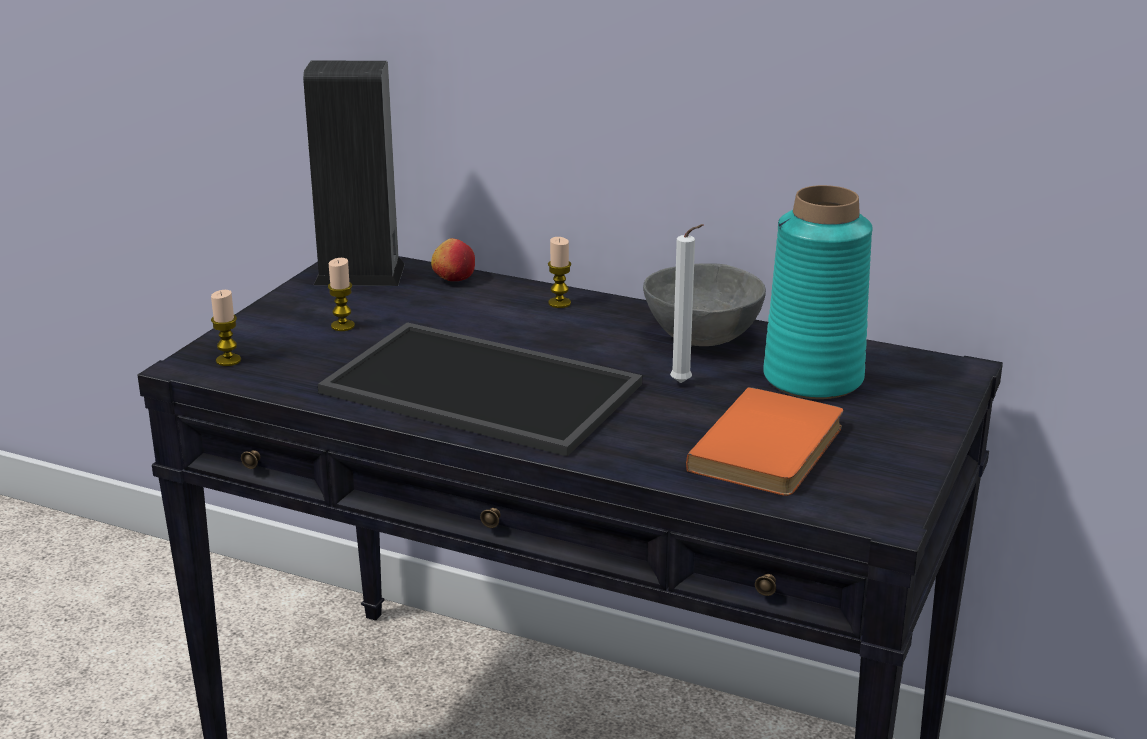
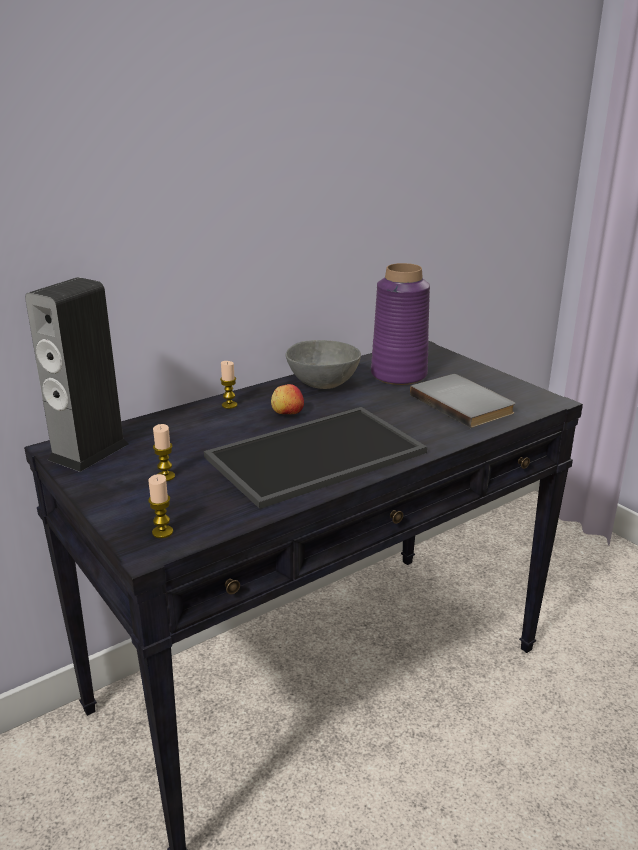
camera: 60 degrees left, 0 degrees up
apple [431,238,475,281] -> apple moved to [271,384,304,414]
white candle [670,224,704,383] -> none
orange book [686,387,843,496] -> grey book [410,374,515,428]
turquoise vase [763,185,873,399] -> purple vase [371,263,430,385]

